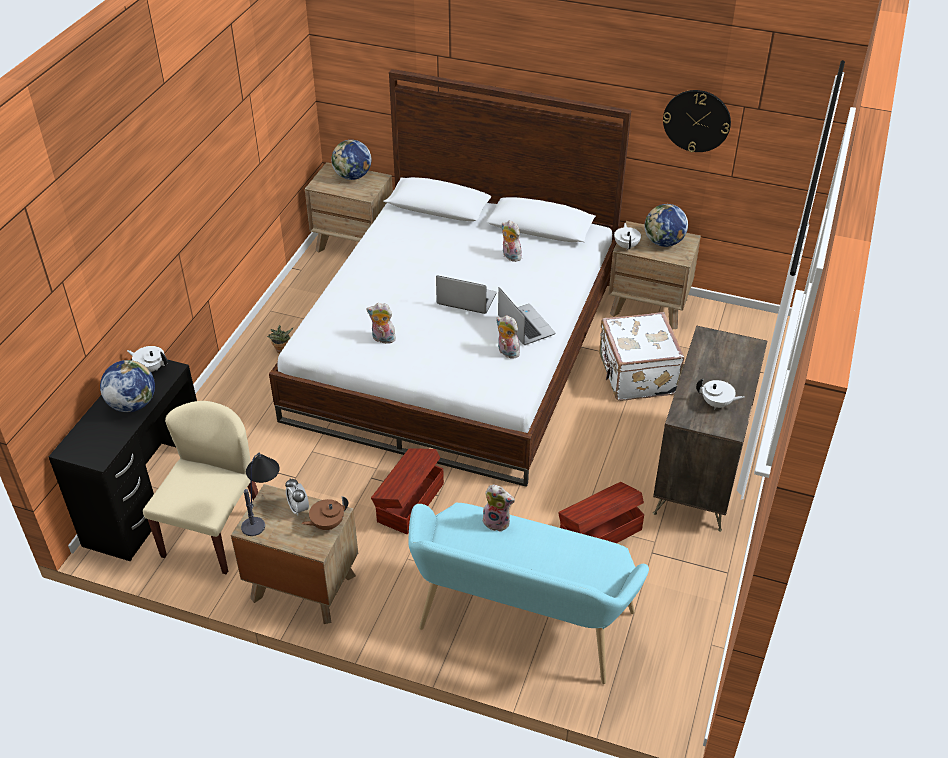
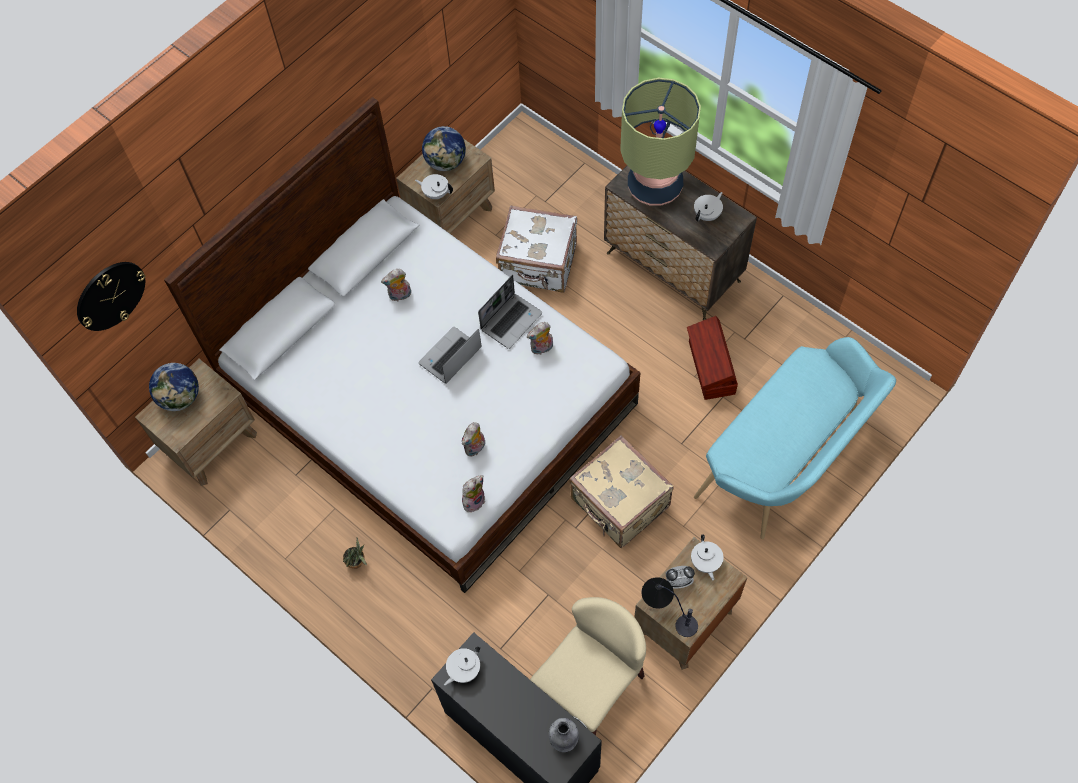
camera: 65 degrees left, 20 degrees up
globe [100,360,155,412] -> none
beige chair [143,401,258,574] -> beige chair turned 90 degrees clockwise [530,597,646,736]
brown teapot [301,496,348,530] -> white teapot [691,534,724,581]
brown storage box [371,448,444,534] -> beige suitcase [569,435,674,548]
plush toy [482,485,515,532] -> plush toy moved to [462,475,485,514]
laptop [498,287,555,345] -> laptop turned 135 degrees clockwise [478,275,542,349]
wall clock [663,90,731,152] -> wall clock moved to [77,262,145,331]
none -> grey bottle [549,718,579,752]
none -> table lamp [620,78,701,206]

